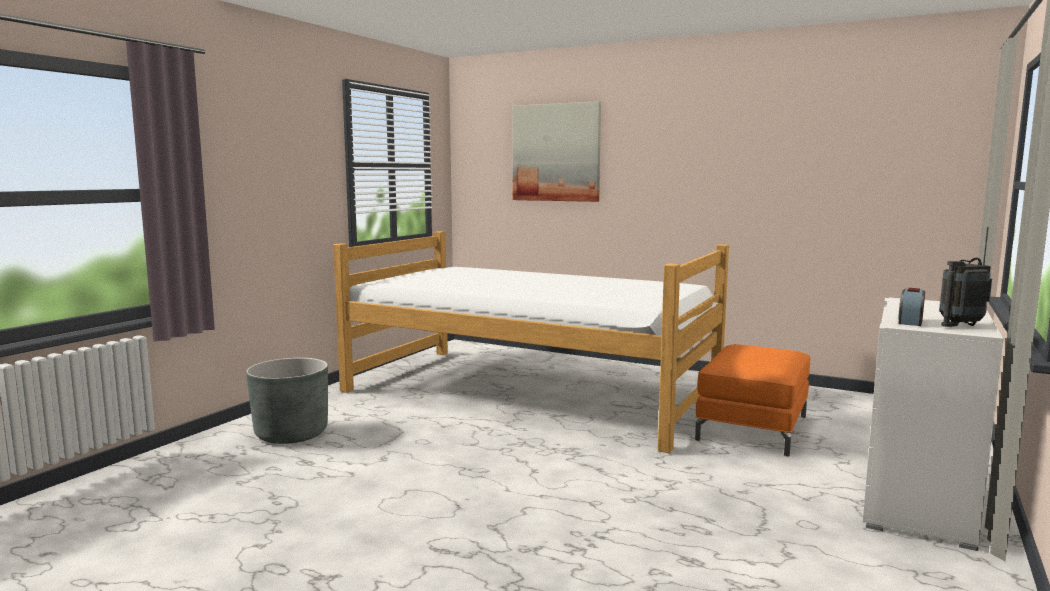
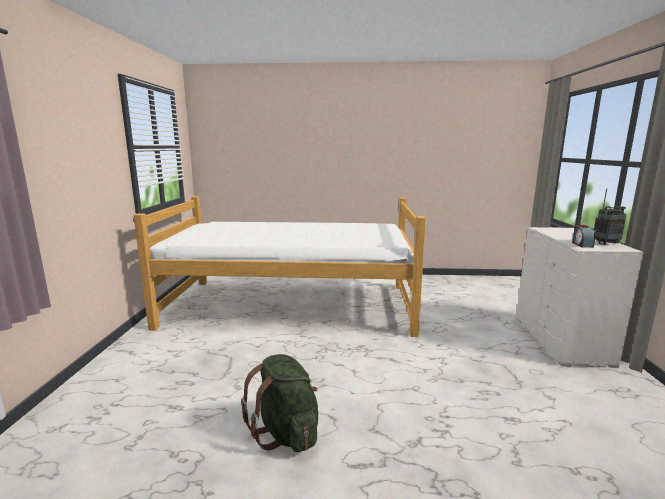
camera: 25 degrees left, 5 degrees up
grey planter [246,358,328,444] -> none
picture [512,101,601,202] -> none
orange ottoman [695,344,810,457] -> none
radio [940,227,992,327] -> radio turned 150 degrees counterclockwise [594,189,627,245]
none -> green backpack [241,354,318,452]

